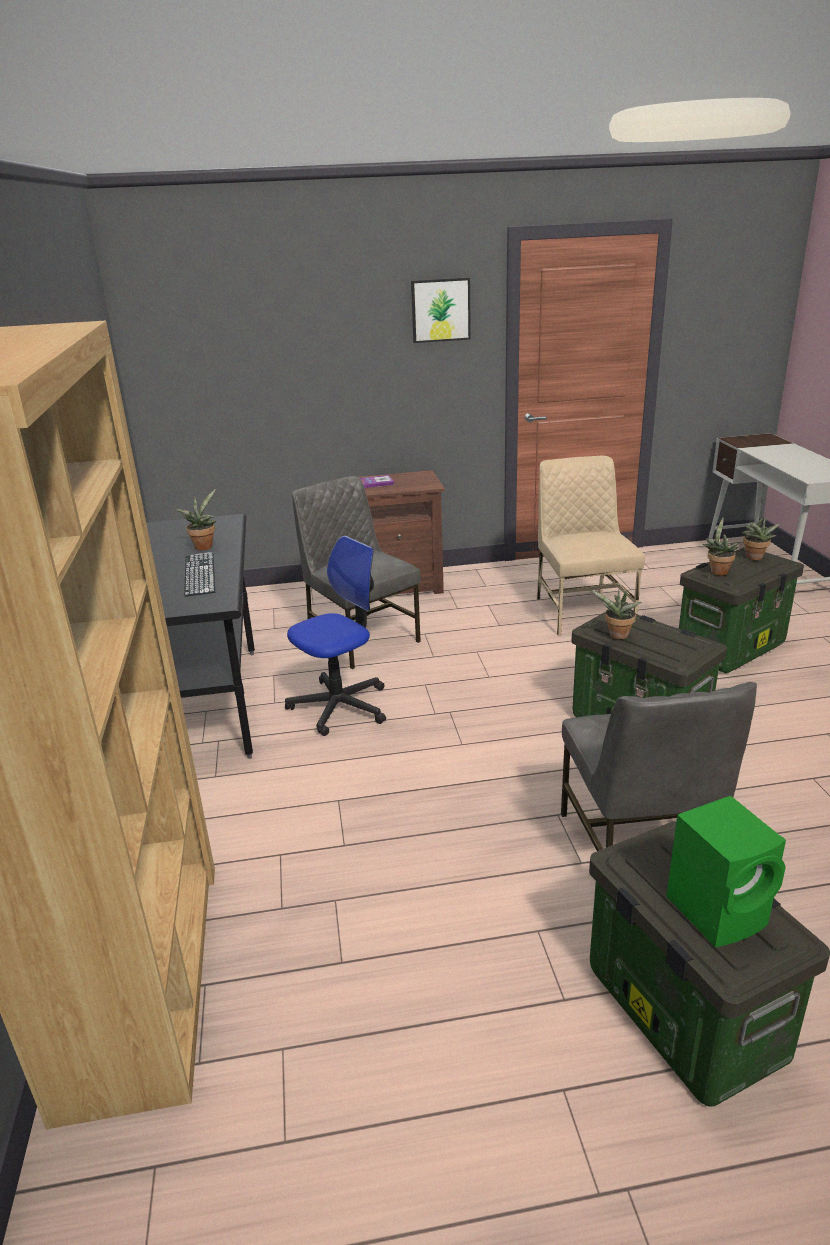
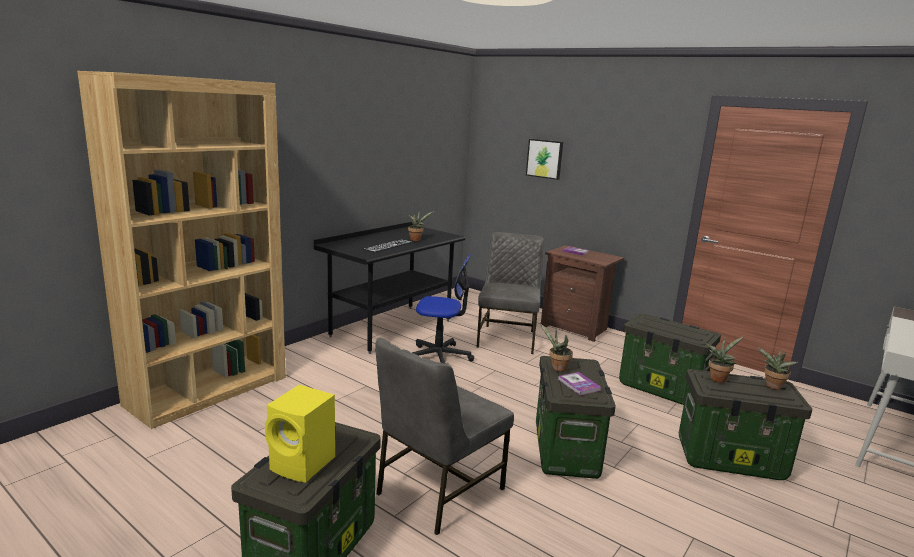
camera: 45 degrees right, 10 degrees down
picture [411,277,471,343] -> picture moved to [526,139,563,180]
beige chair [536,456,645,636] -> storage box [619,313,721,405]
green speaker [667,796,786,947] -> yellow speaker [265,385,335,483]
none -> book [558,372,602,395]

